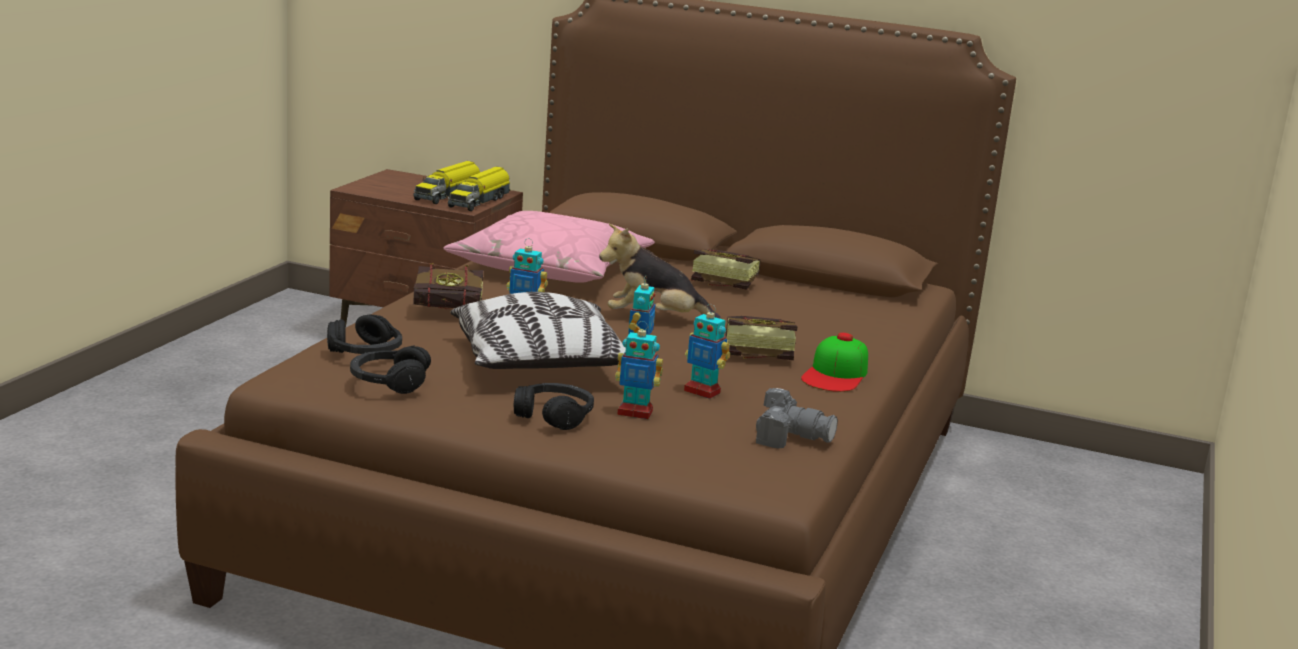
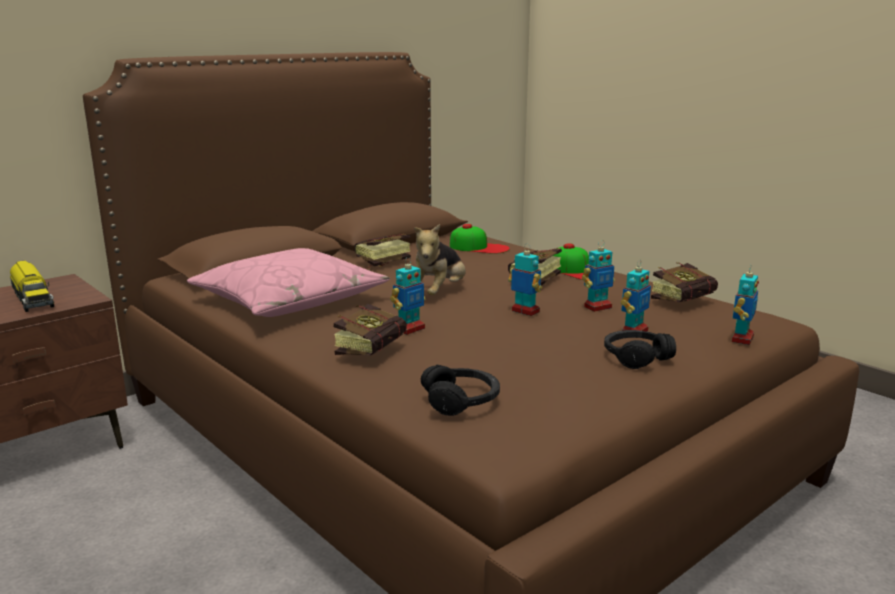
camera: 60 degrees left, 0 degrees up
black headphones [350,346,431,394] -> none
toy truck [448,166,511,211] -> none
pillow [450,292,626,369] -> none
camera [756,388,838,448] -> book [651,262,718,302]
none -> cap [450,224,510,254]
none -> toy robot [732,265,759,345]

